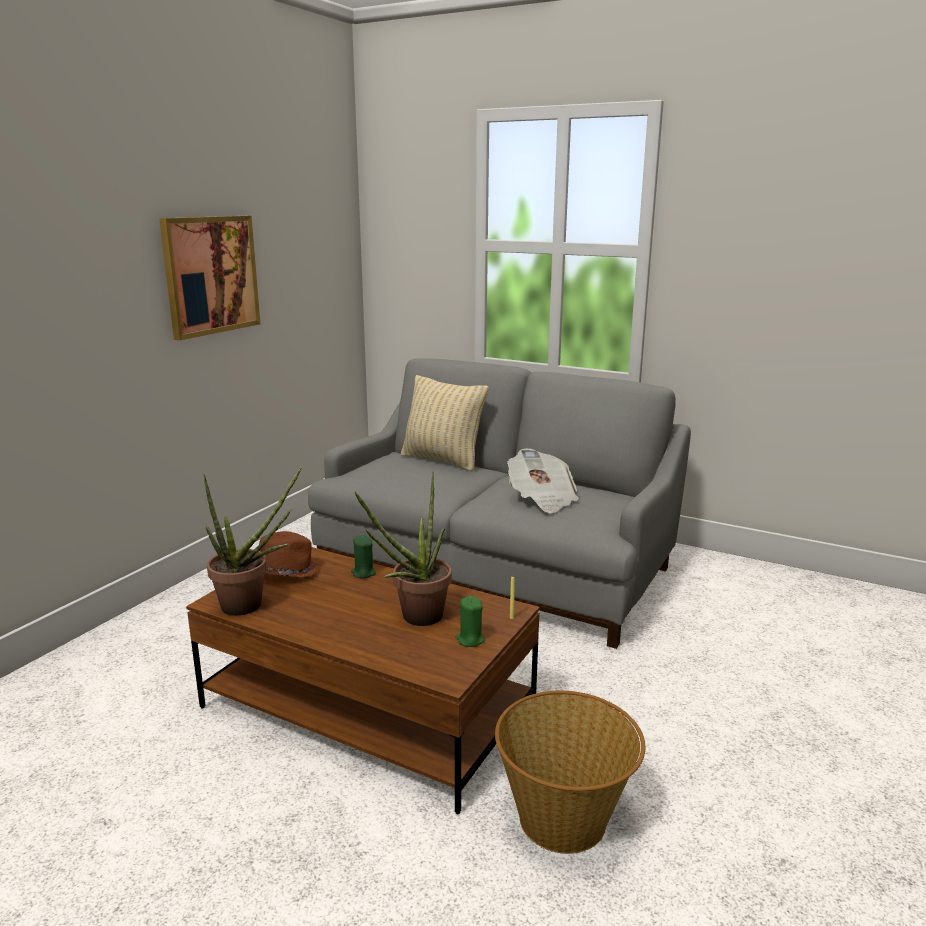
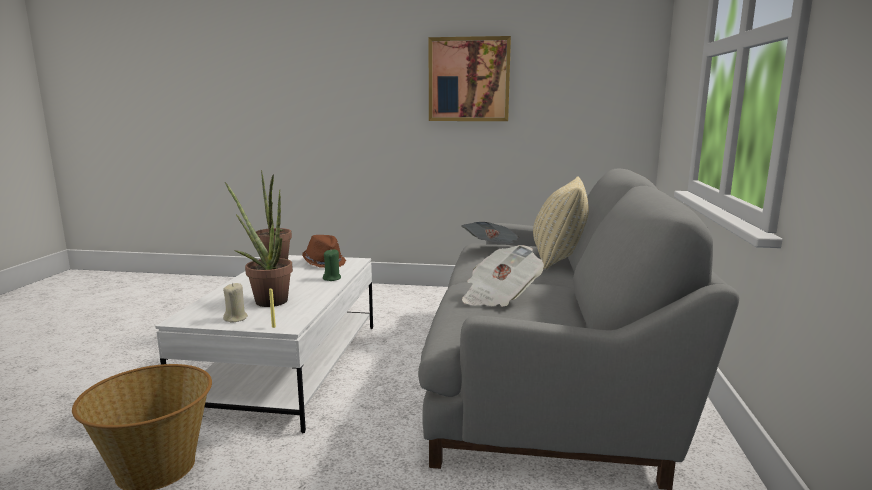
camera: 70 degrees right, 5 degrees down
brown coffee table [186,547,540,814] -> white coffee table [155,255,373,433]
green candle [455,596,485,647] -> beige candle [223,283,248,323]
none -> newspaper [461,222,519,244]

